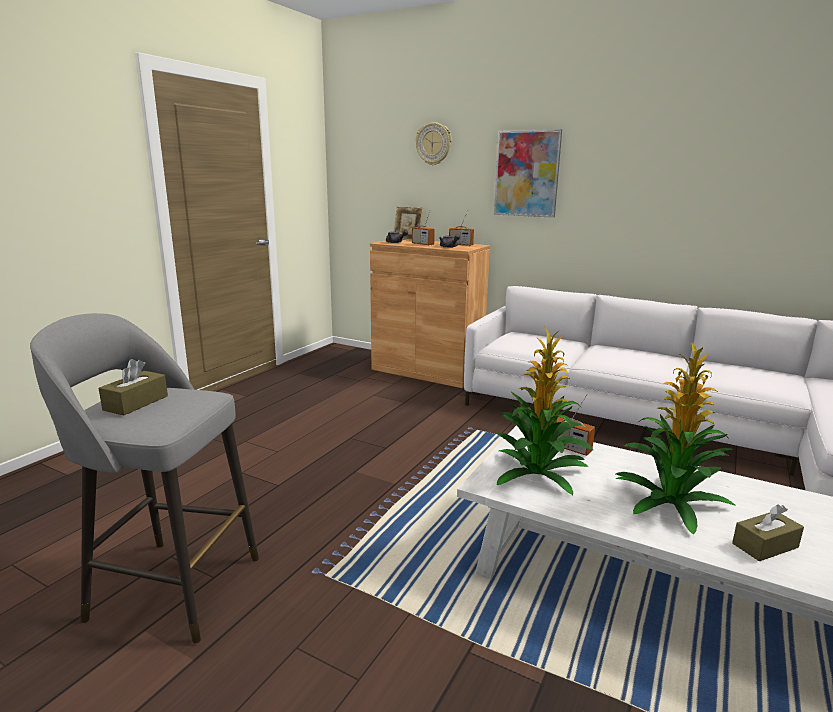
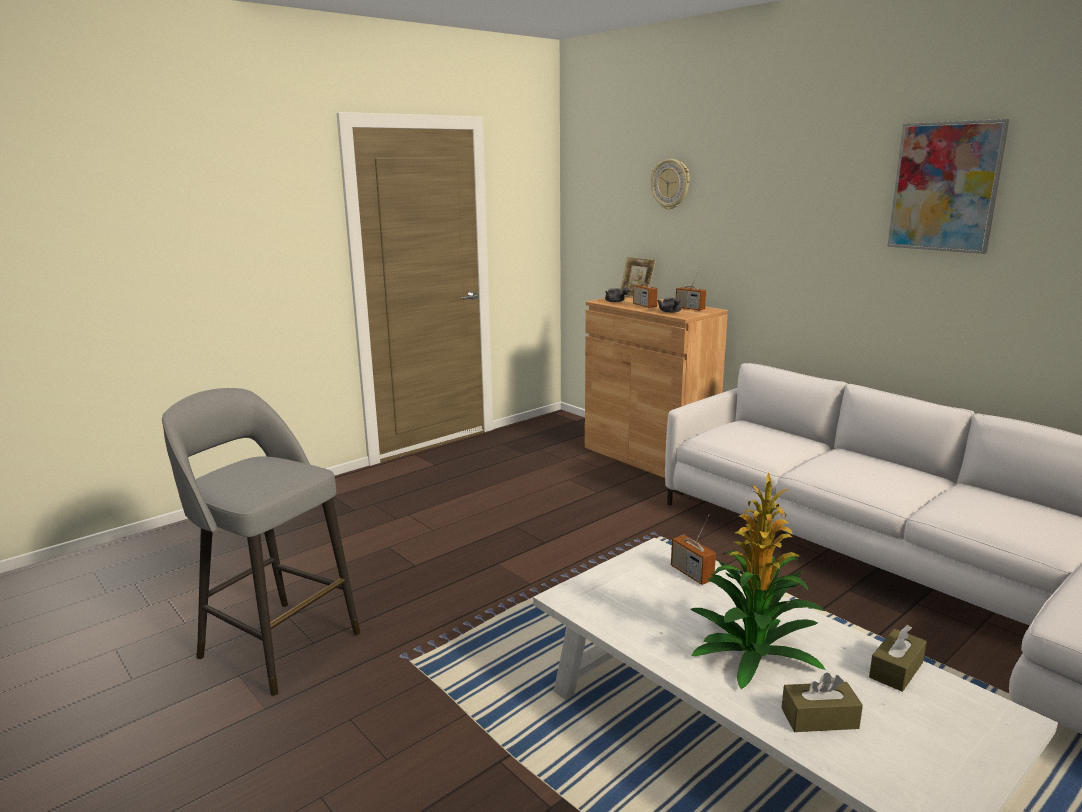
camera: 20 degrees right, 0 degrees up
brown tissue box [99,359,168,416] -> brown tissue box moved to [869,625,927,692]
picture [494,129,562,218] -> picture moved to [887,119,1009,254]
potted plant [497,327,593,495] -> none

